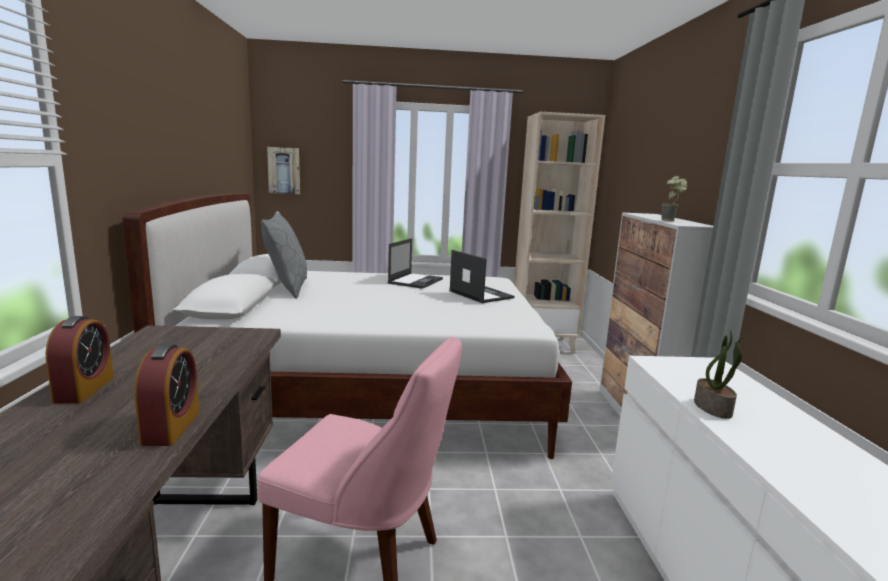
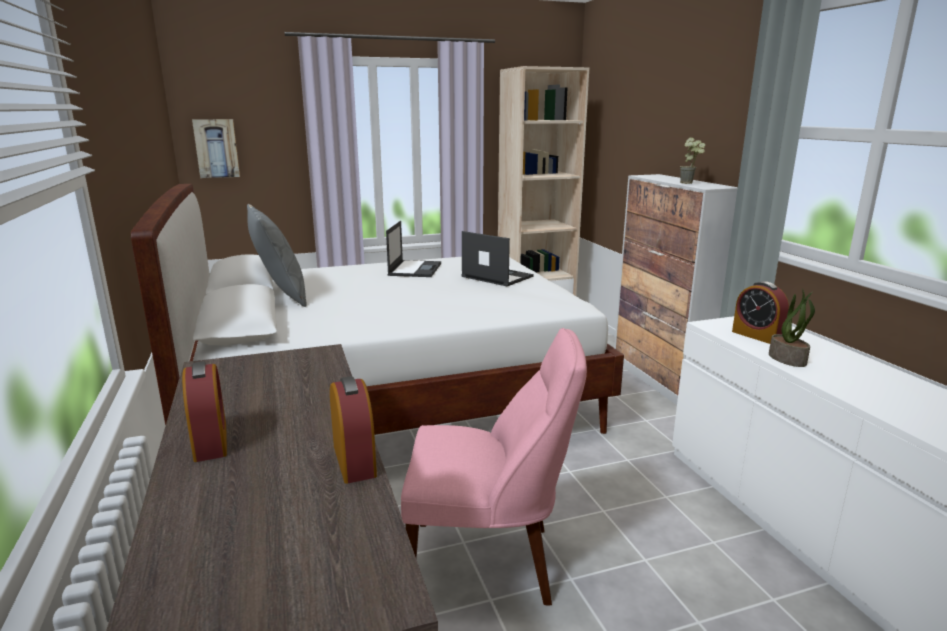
camera: 15 degrees left, 5 degrees up
none -> alarm clock [732,281,789,344]

